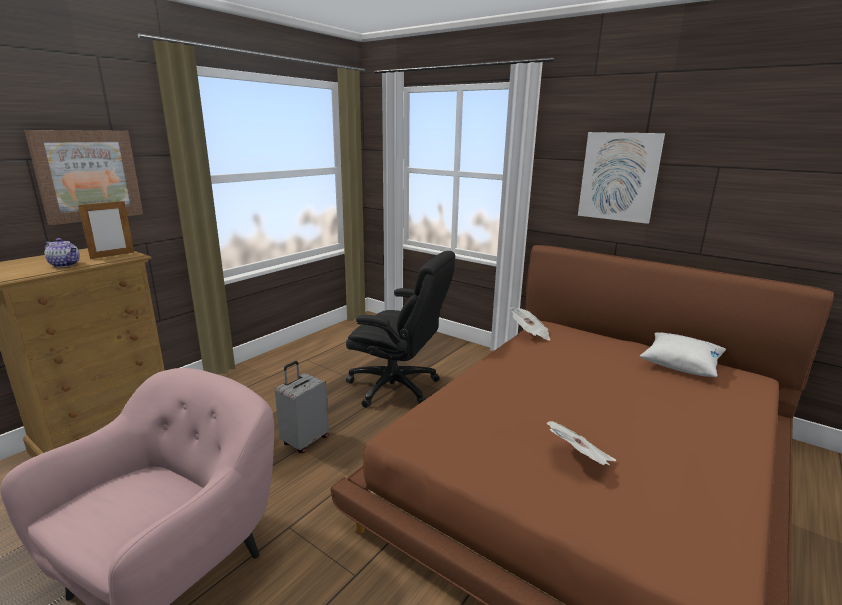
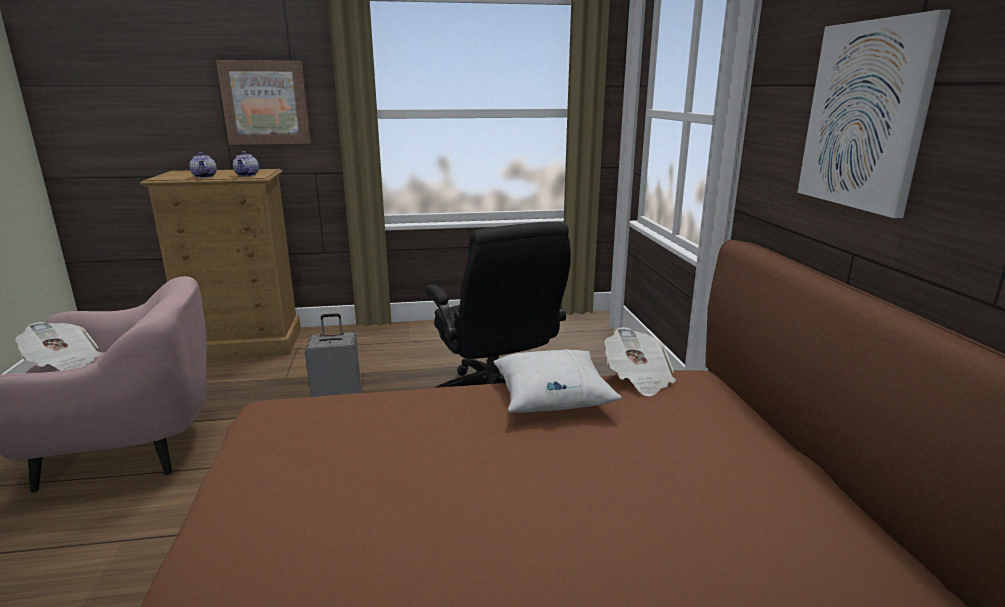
camera: 45 degrees right, 0 degrees up
picture frame [78,200,134,259] -> teapot [233,151,259,176]
newspaper [547,421,617,465] -> newspaper moved to [15,322,101,371]
grey pillow [640,333,726,377] -> grey pillow moved to [494,349,622,413]

